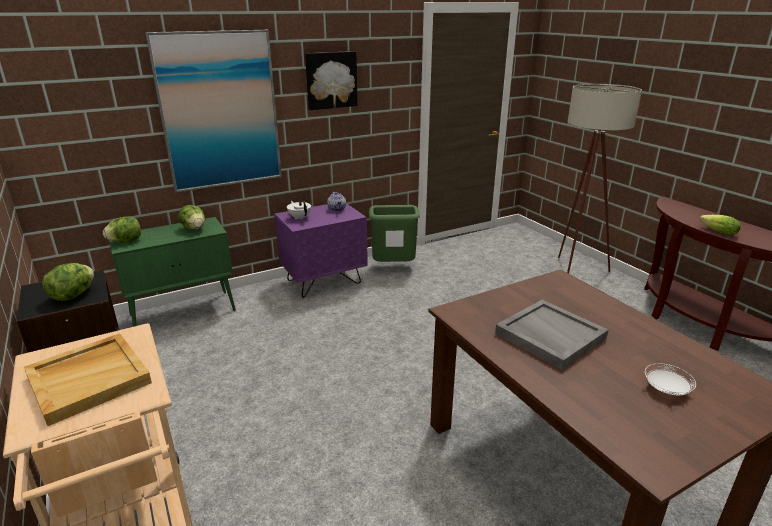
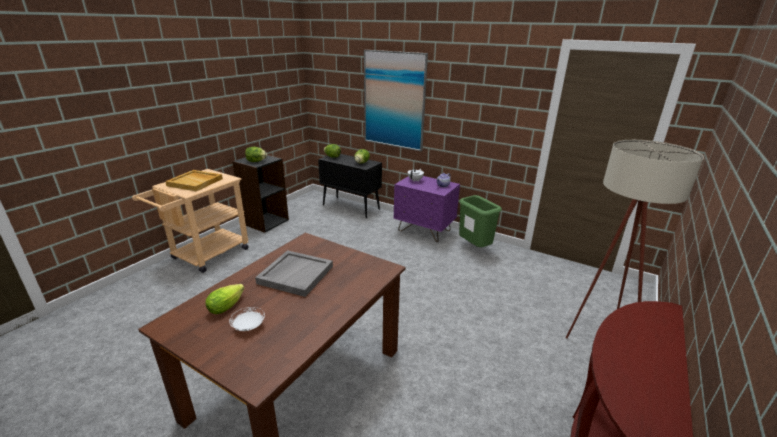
camera: 60 degrees right, 0 degrees up
green cabinet [109,217,236,327] -> black cabinet [318,154,382,218]
picture [305,51,358,110] -> none
lettuce [700,215,740,235] -> lettuce moved to [205,284,244,314]

